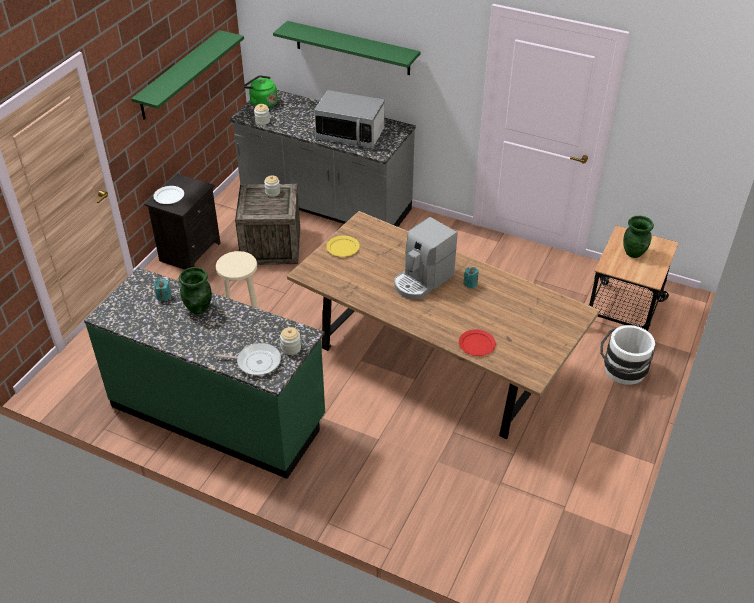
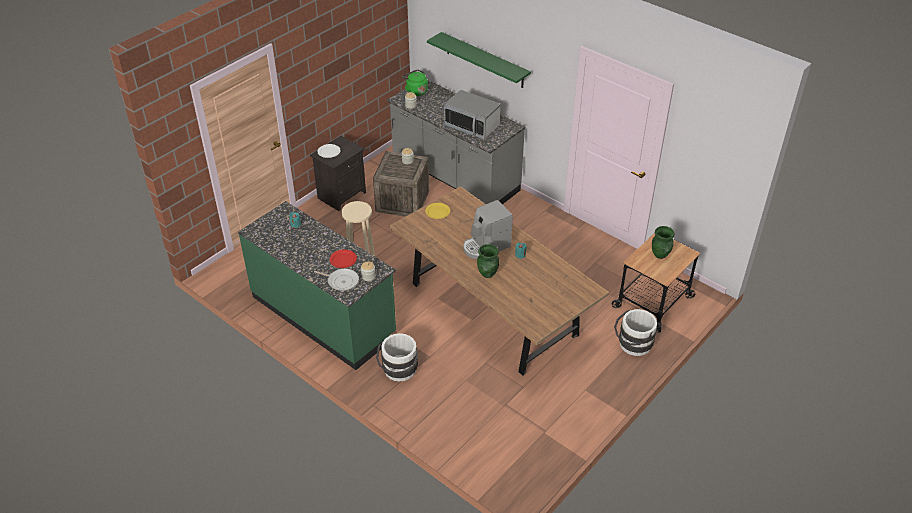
camera: 15 degrees right, 0 degrees up
green shelf [131,30,244,119] -> none
green vase [179,267,212,314] -> green vase moved to [477,244,499,278]
red plate [459,329,496,356] -> red plate moved to [329,249,357,268]
none -> white bucket [376,333,419,381]

